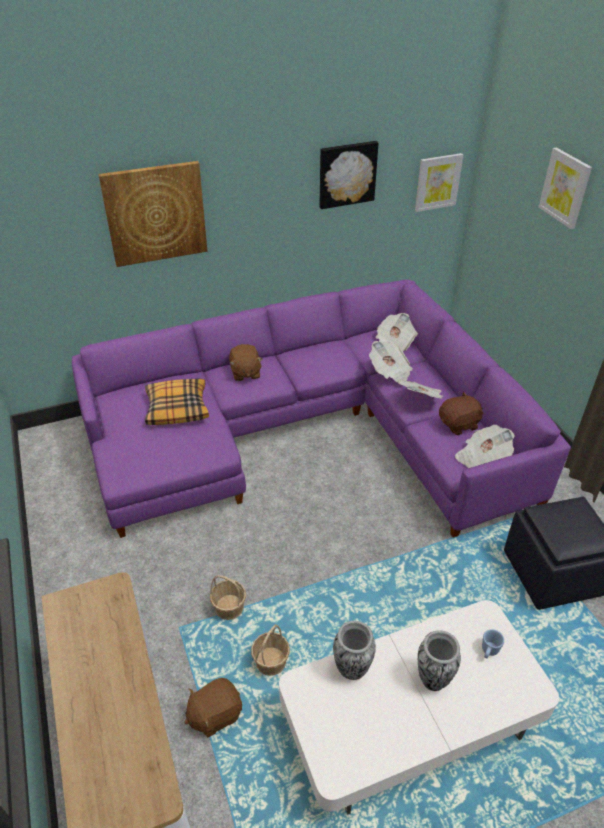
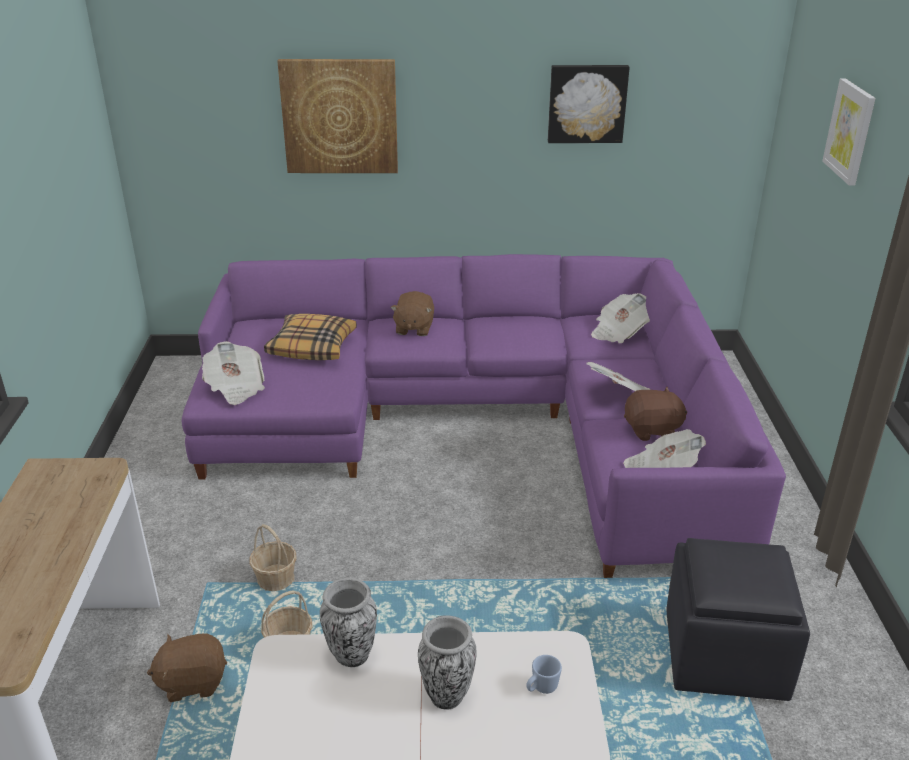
camera: 20 degrees right, 10 degrees down
newspaper [369,341,413,384] -> newspaper moved to [202,341,265,405]
picture [415,153,464,212] -> none

